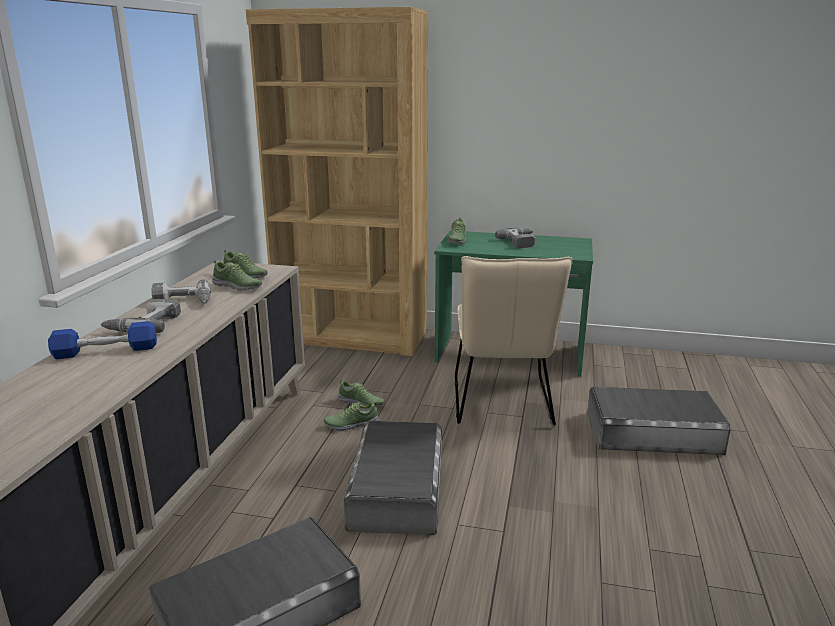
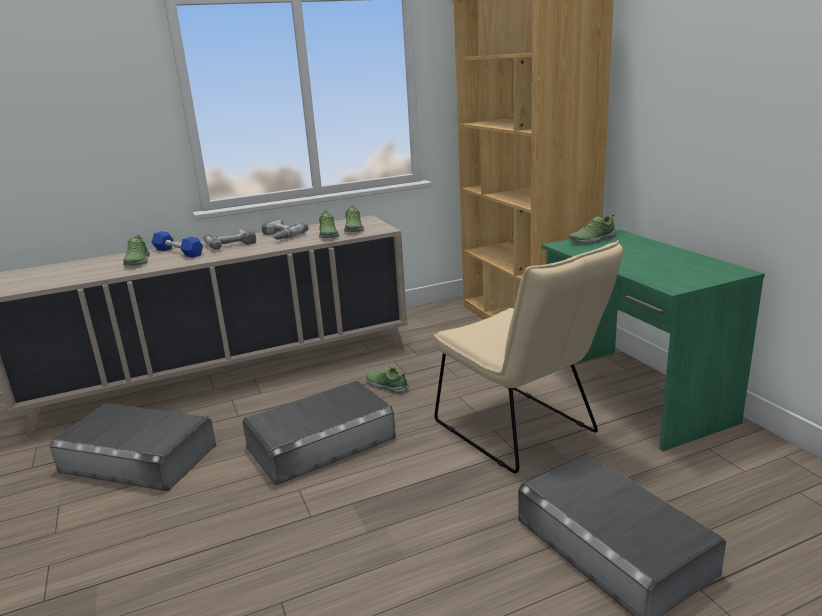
camera: 55 degrees right, 0 degrees up
shoe [338,380,385,407] -> shoe moved to [123,234,150,266]
beige chair [455,256,573,425] -> beige chair turned 90 degrees counterclockwise [434,240,623,473]
power drill [495,228,536,248] -> none

